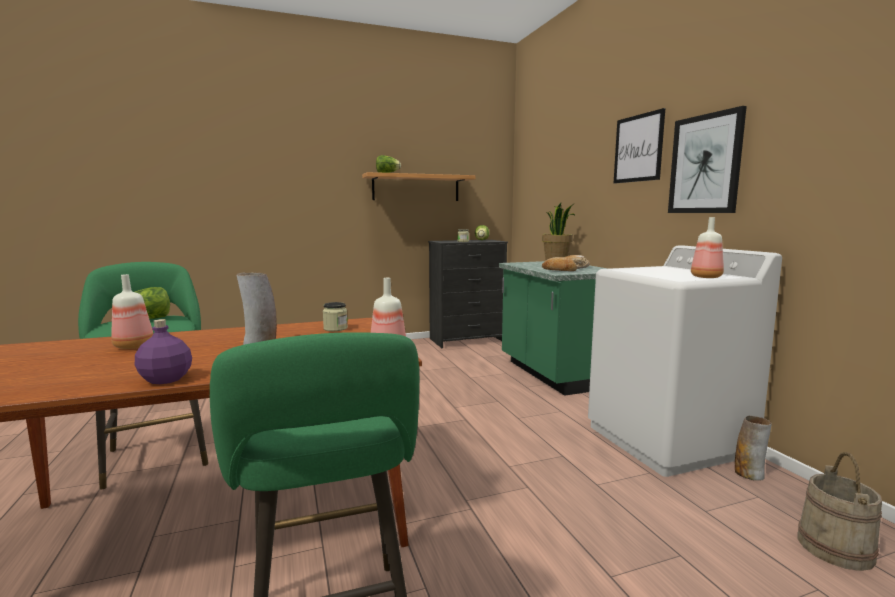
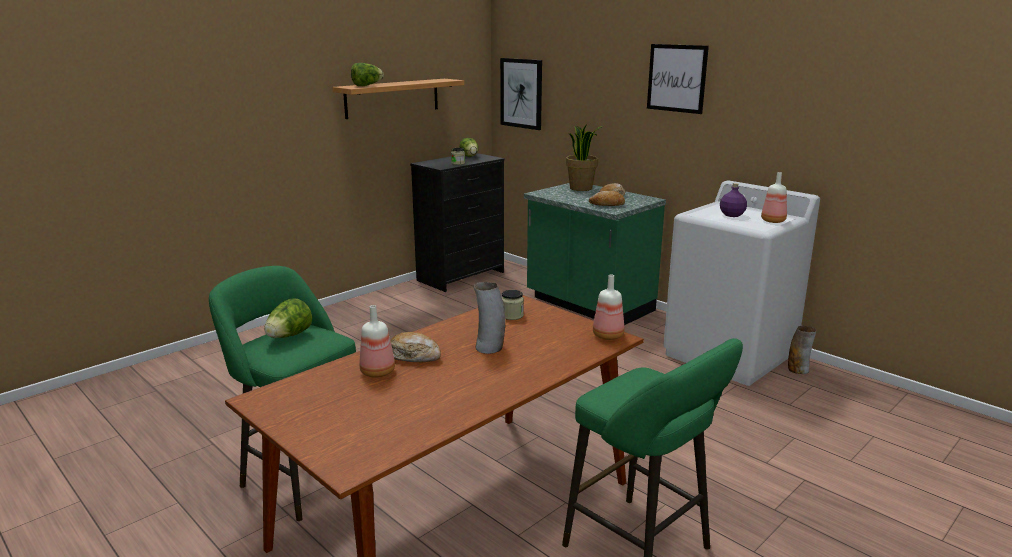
camera: 25 degrees left, 10 degrees up
purple bottle [135,319,192,384] -> purple bottle moved to [720,183,747,217]
picture [668,106,747,213] -> picture moved to [500,58,542,130]
beige bucket [798,452,882,571] -> none
none -> bread [390,332,441,362]

